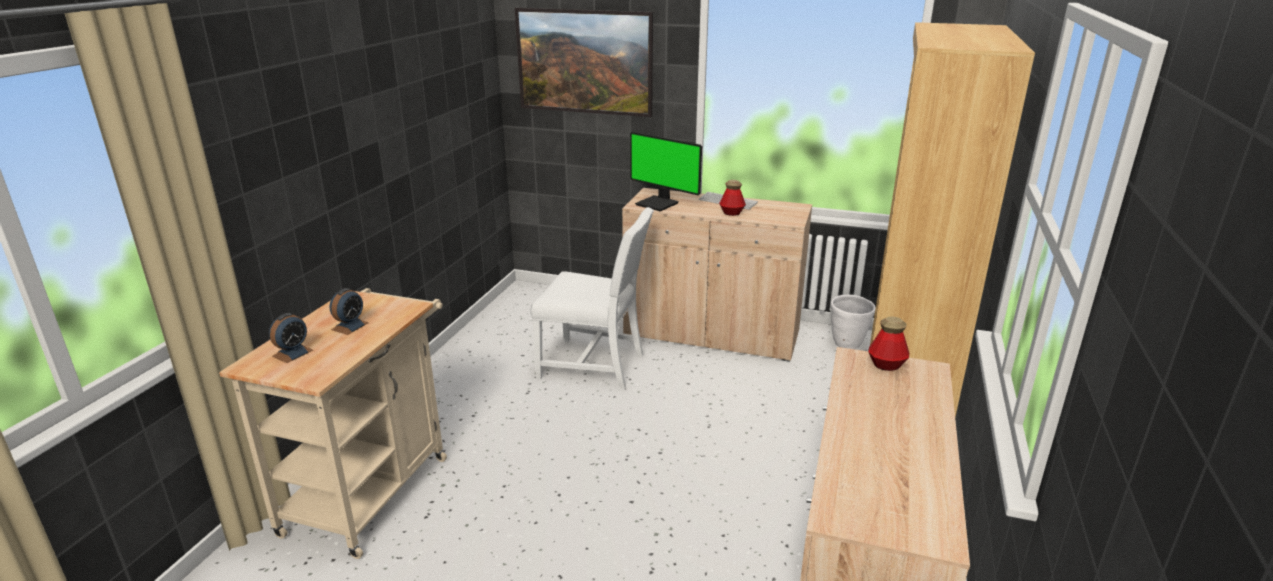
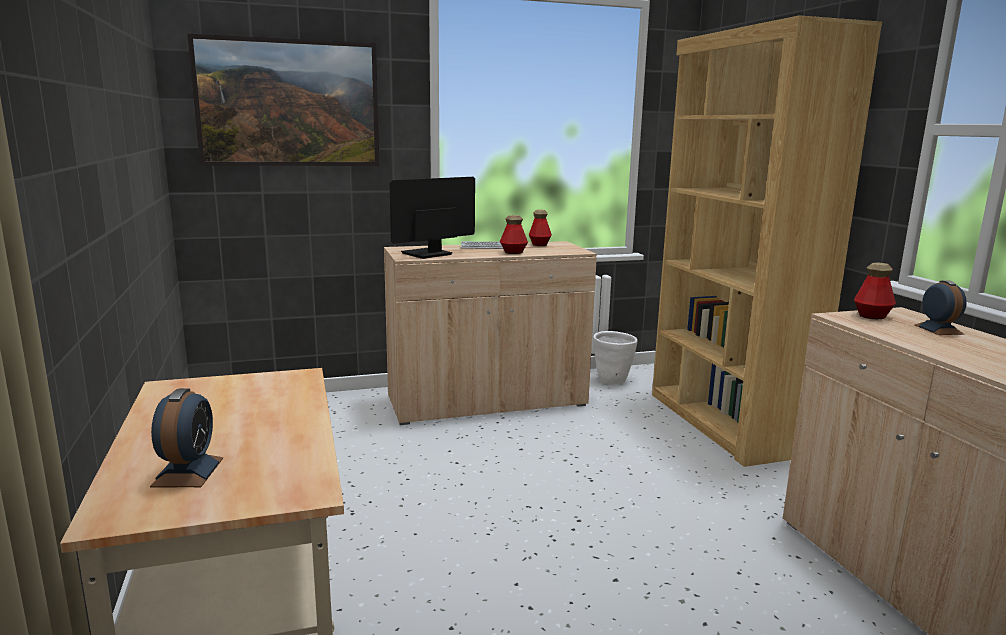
camera: 35 degrees left, 10 degrees down
alarm clock [329,288,369,335] -> alarm clock moved to [914,280,967,335]
white chair [530,207,654,389] -> none
monitor [630,132,702,211] -> monitor turned 135 degrees clockwise [390,177,475,259]
none -> bottle [529,210,552,246]

